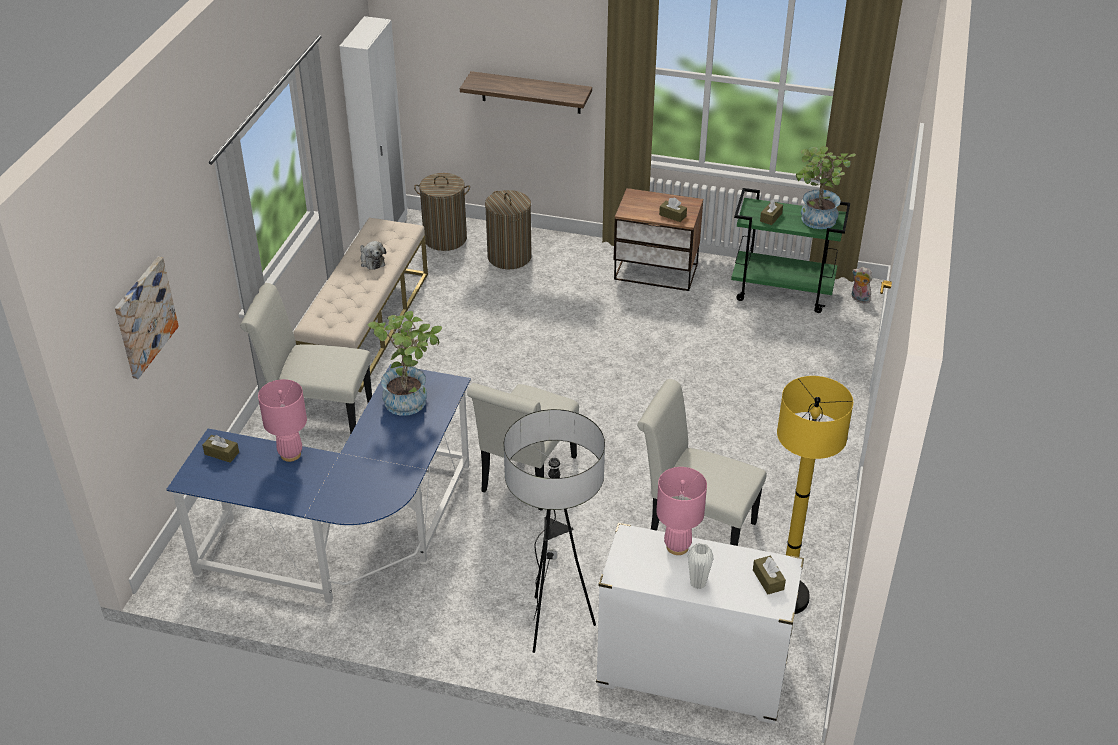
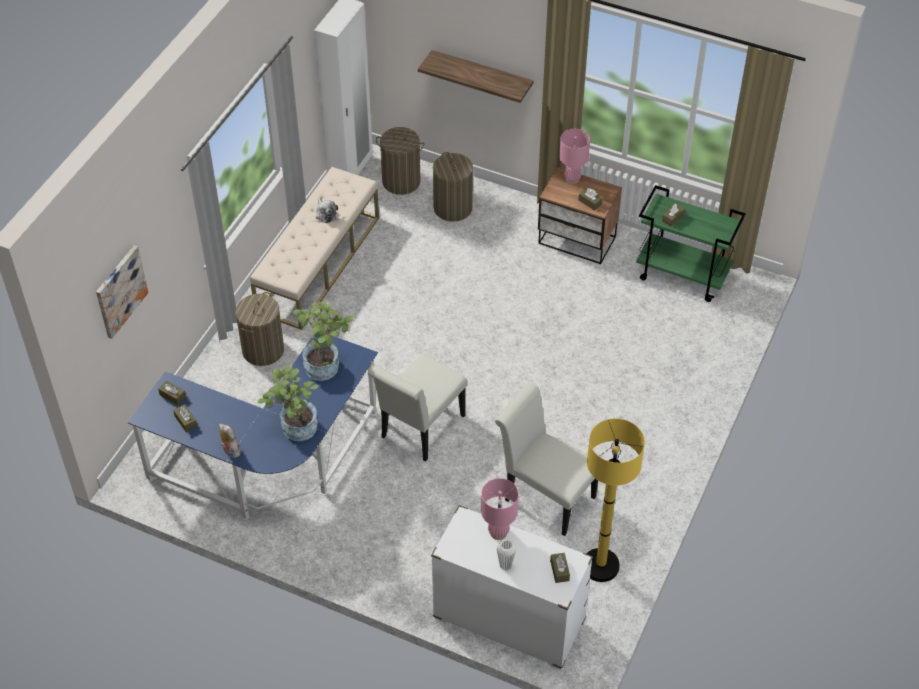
camera: 10 degrees right, 10 degrees up
white chair [240,283,372,434] -> laundry basket [235,292,284,366]
pink table lamp [258,379,307,462] -> pink table lamp moved to [559,129,590,184]
floor lamp [504,409,605,653] -> none
potted plant [796,146,856,229] -> potted plant moved to [258,365,318,441]
plush toy [852,267,872,303] -> plush toy moved to [219,424,240,458]
none -> brown tissue box [173,404,197,432]

